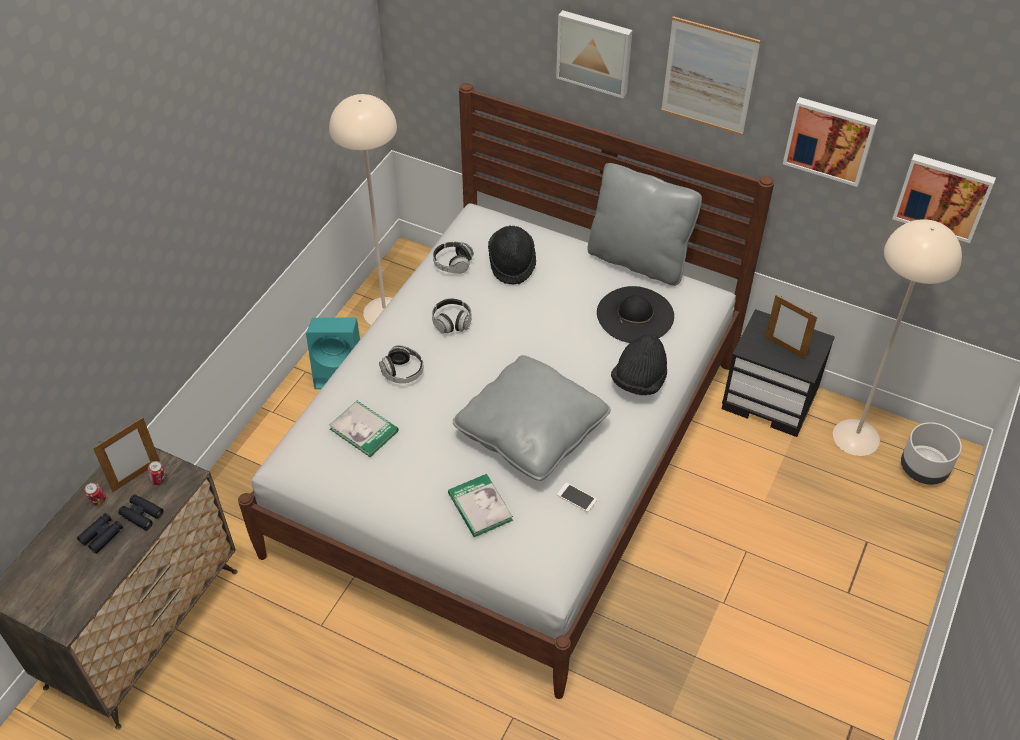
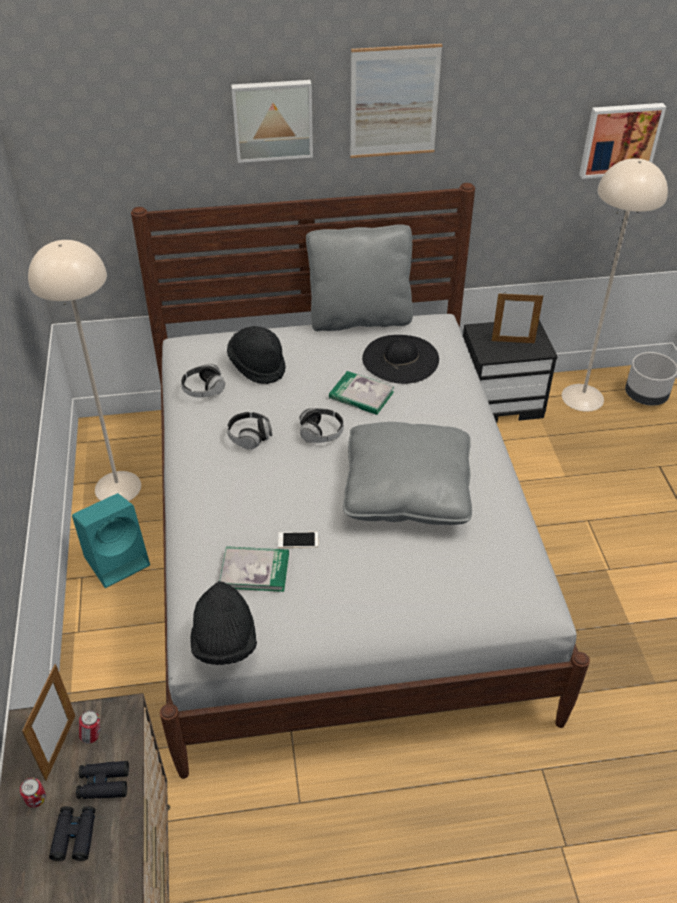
camera: 35 degrees left, 5 degrees down
headphones [379,345,423,383] -> headphones moved to [299,408,344,443]
book [448,474,513,537] -> book moved to [329,371,394,415]
phone [557,483,597,512] -> phone moved to [278,532,318,548]
black hat [611,334,667,395] -> black hat moved to [190,581,257,665]
picture [783,97,878,187] -> none

